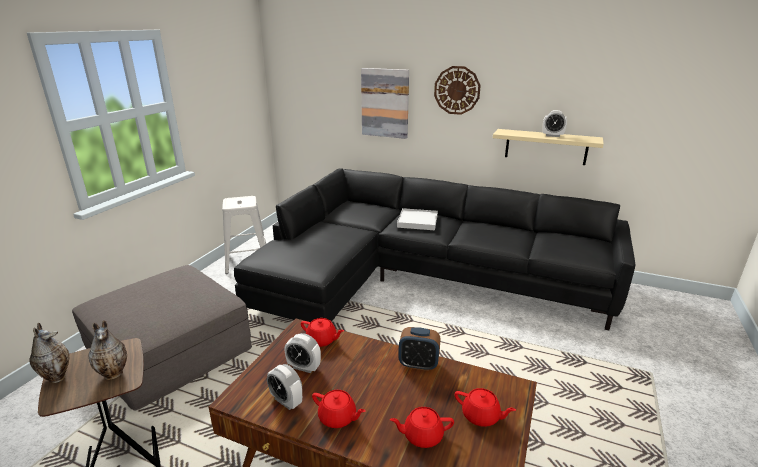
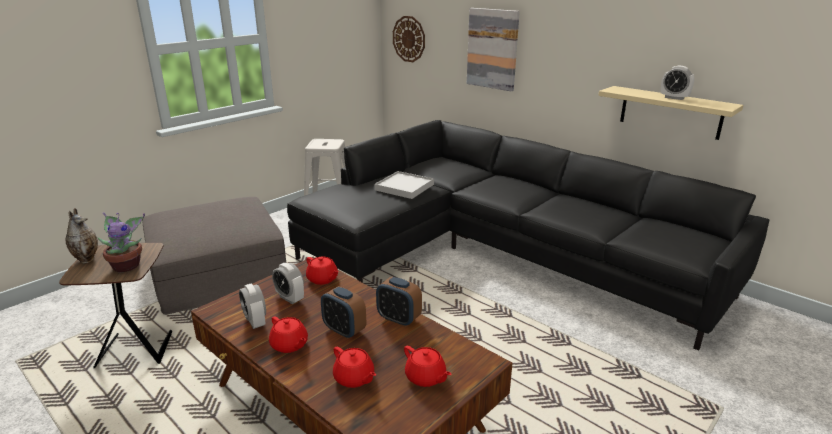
camera: 20 degrees right, 0 degrees up
vase [89,321,127,380] -> potted plant [97,212,145,272]
red teapot [390,407,454,448] -> red teapot turned 150 degrees counterclockwise [333,347,376,388]
white tray [397,208,438,230] -> white tray moved to [375,171,434,199]
wall clock [434,66,481,115] -> wall clock moved to [393,16,425,62]
none -> alarm clock [321,286,366,339]

